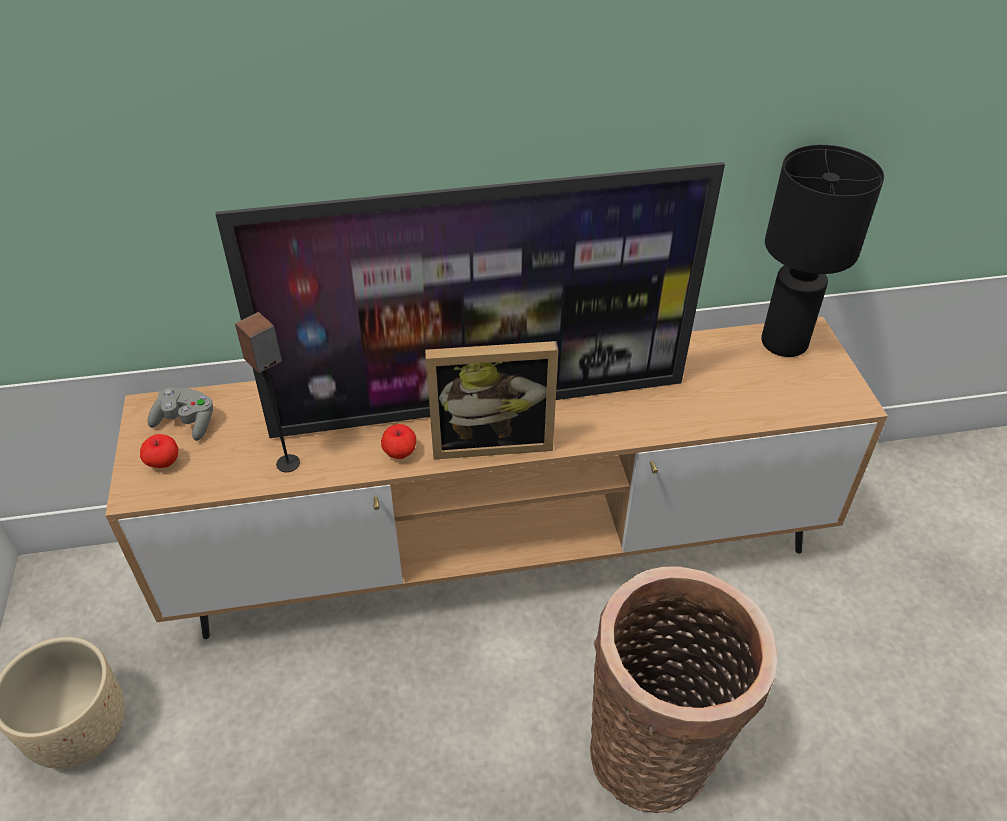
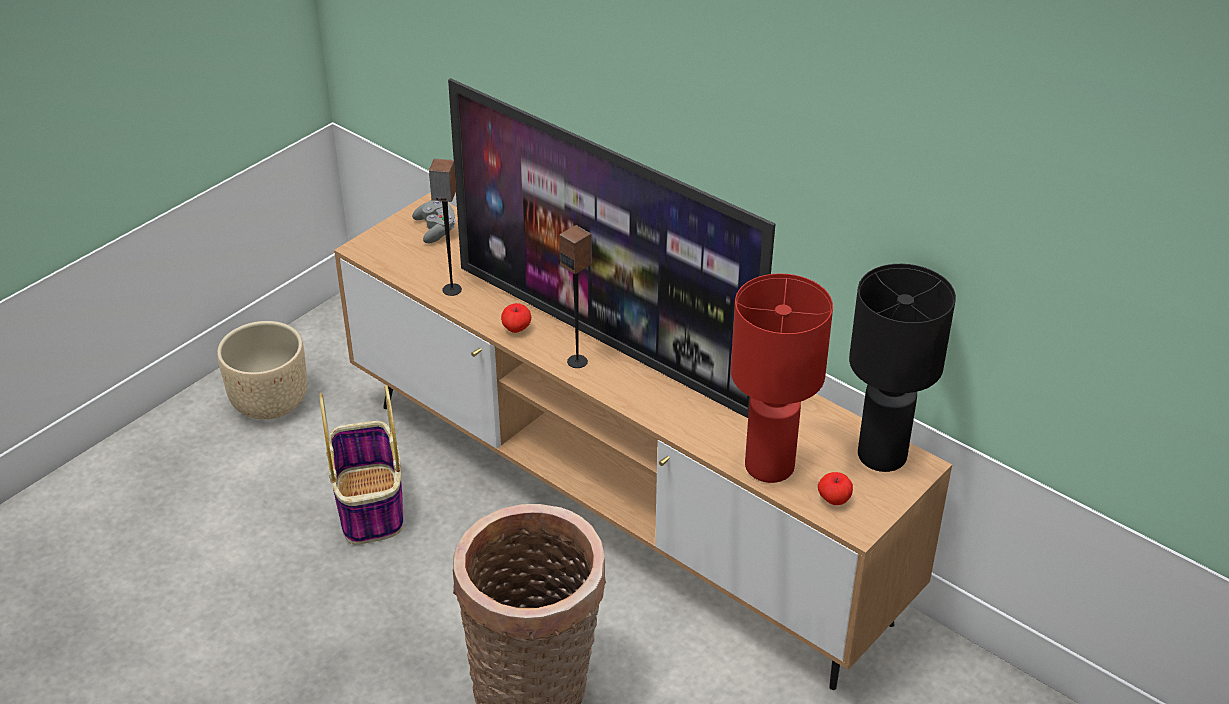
camera: 50 degrees right, 5 degrees down
apple [140,434,178,468] -> apple moved to [818,472,853,505]
picture frame [425,341,558,460] -> speaker [559,225,592,368]
none -> basket [319,385,403,545]
none -> red table lamp [731,273,833,483]

